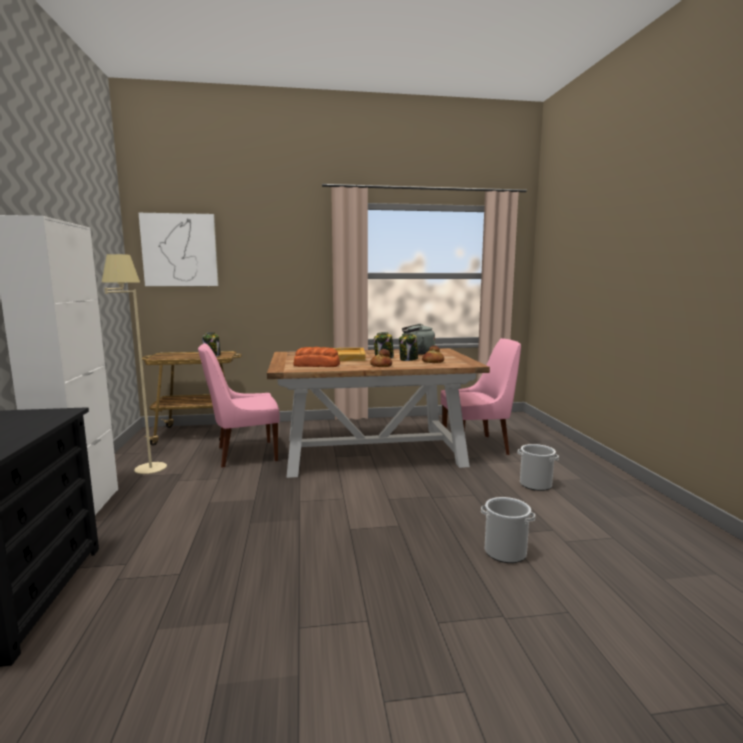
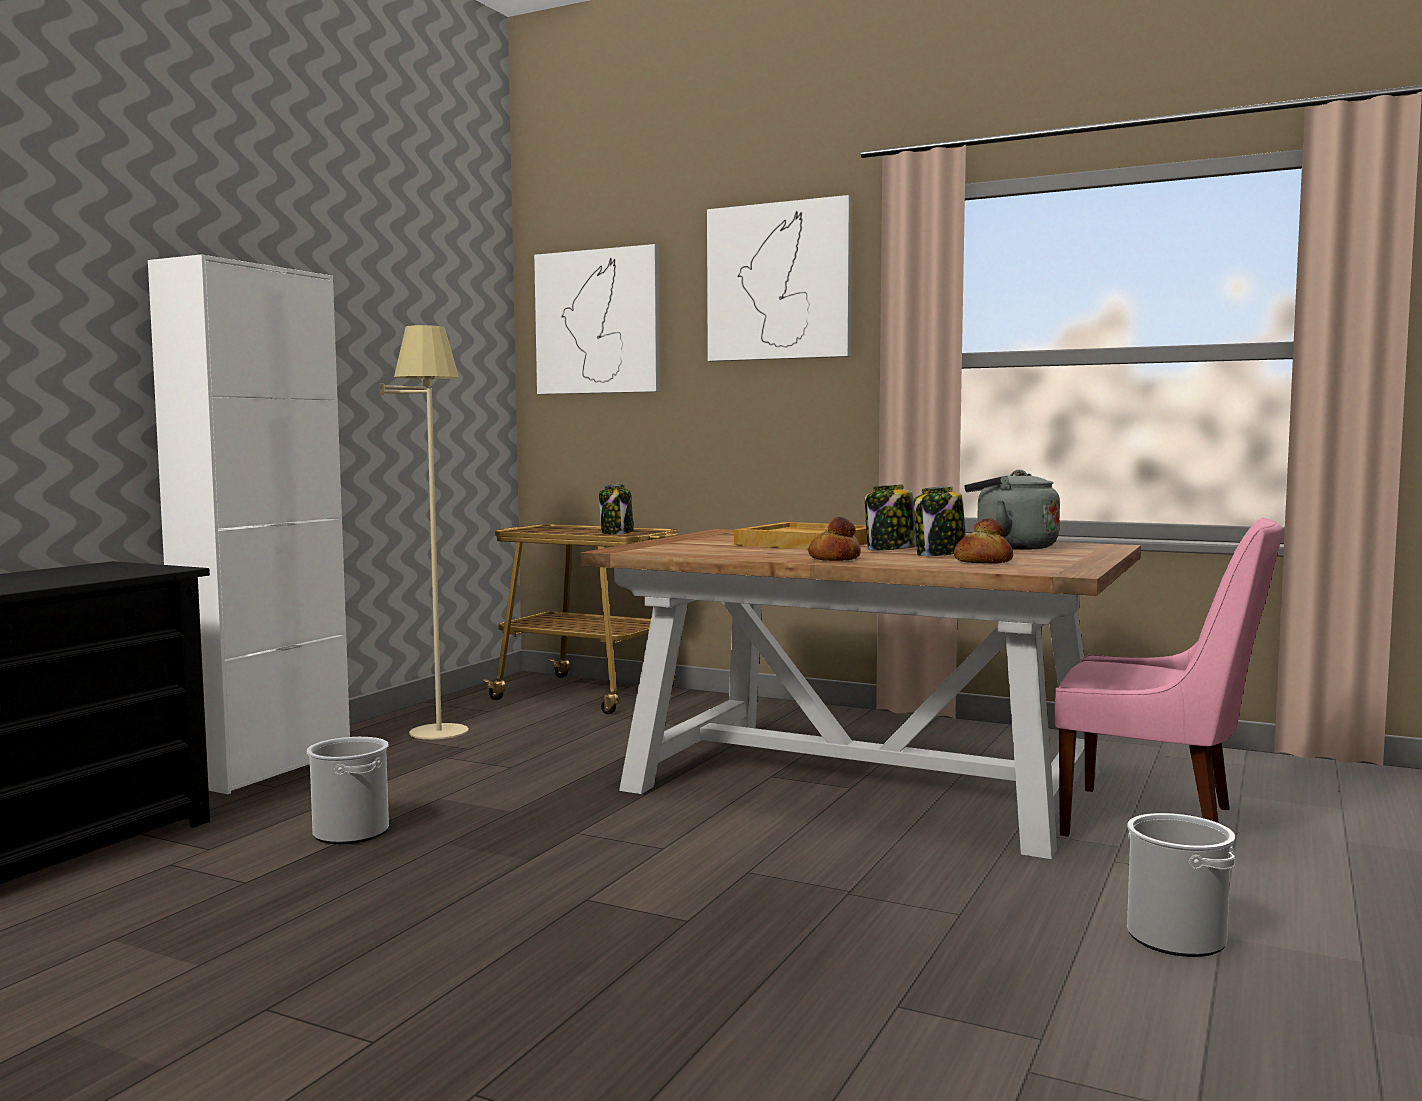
camera: 35 degrees right, 5 degrees down
pink chair [198,343,280,468] -> none
bread [294,347,340,367] -> none
bucket [481,497,535,563] -> bucket moved to [307,737,389,844]
none -> picture [707,195,852,361]

